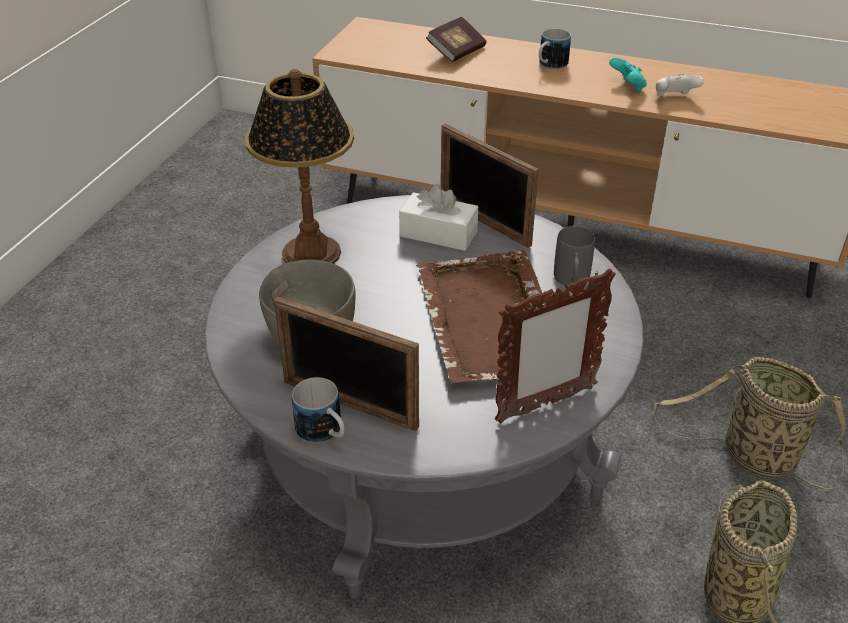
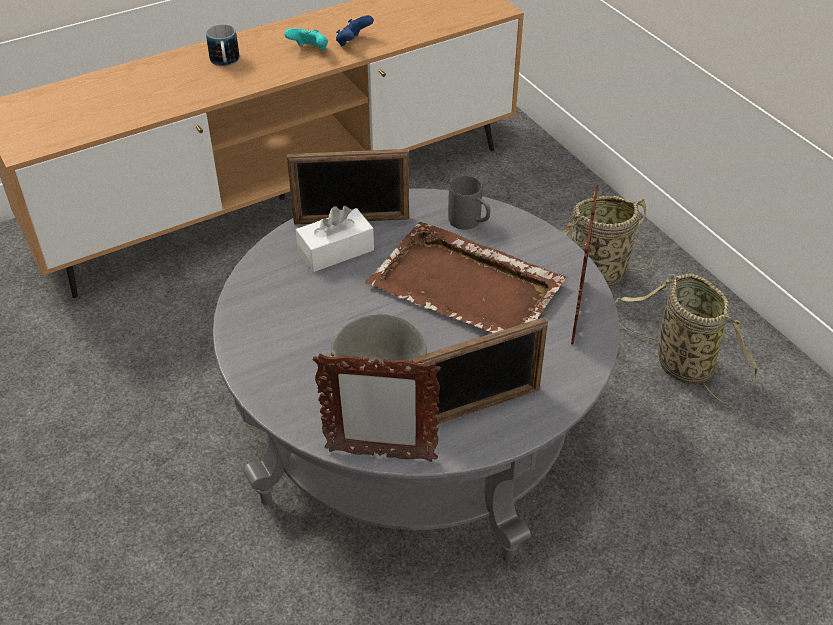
camera: 50 degrees left, 5 degrees up
table lamp [245,69,354,264] -> none
mug [292,377,345,443] -> none
book [426,17,487,62] -> none
white game controller [656,73,704,96] -> blue game controller [336,15,374,46]
none -> picture frame [313,352,441,462]

